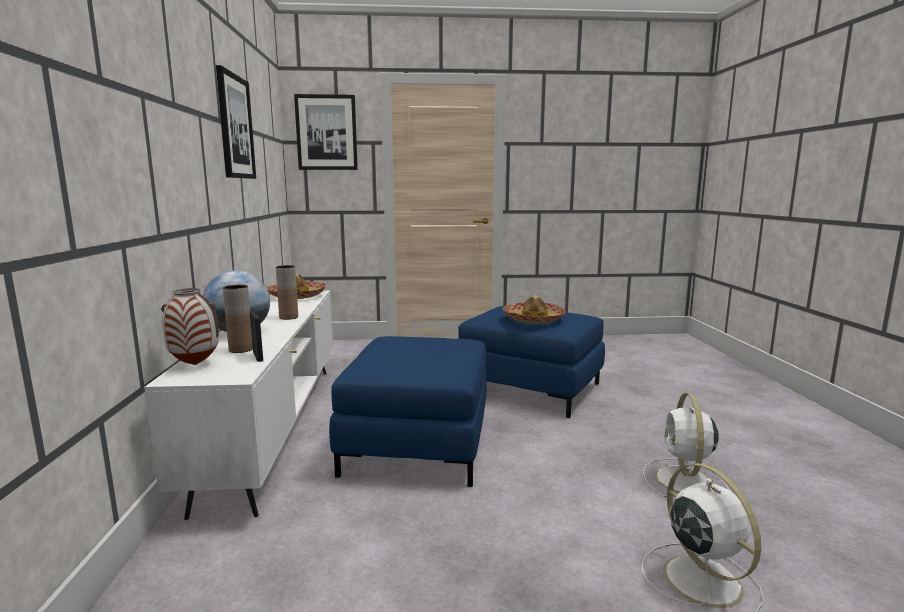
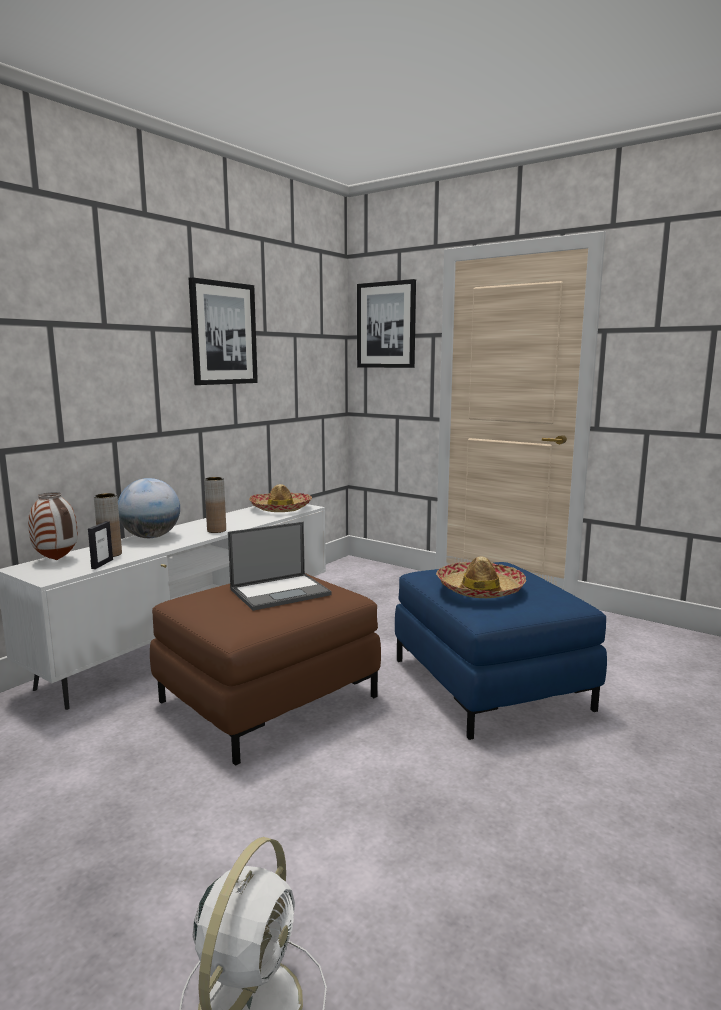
camera: 40 degrees right, 0 degrees up
blue ottoman [329,336,487,487] -> brown ottoman [150,573,381,765]
white fan [643,393,729,500] -> none
none -> laptop [228,522,332,611]

